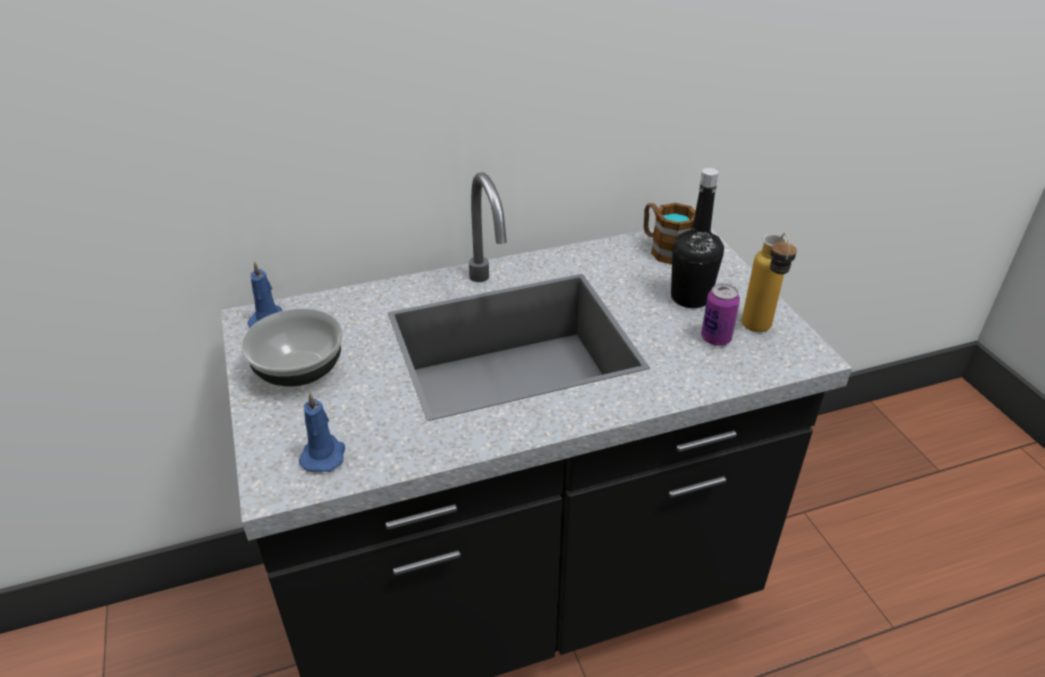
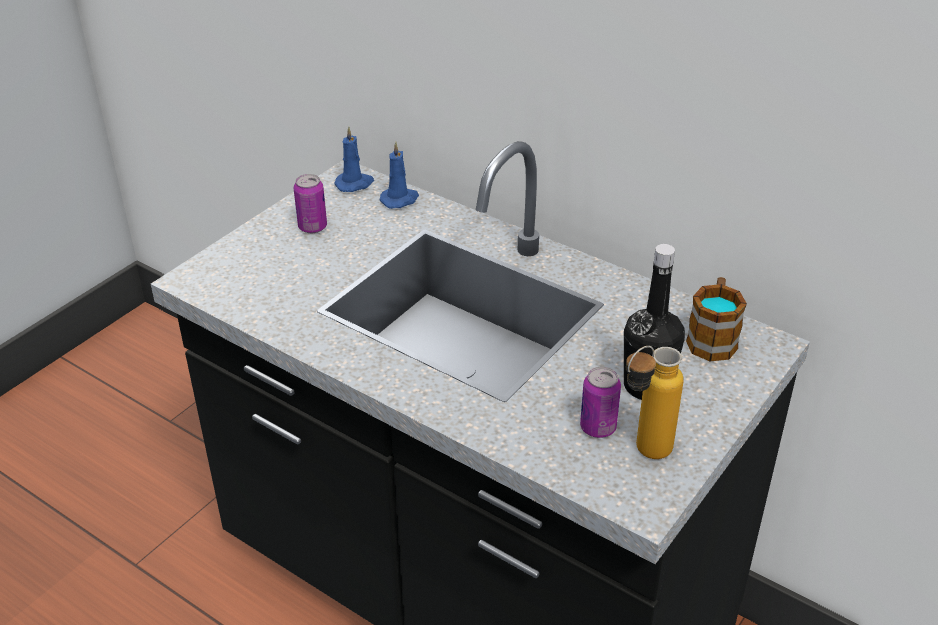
camera: 55 degrees right, 0 degrees up
bowl [241,308,343,387] -> can [293,174,327,233]
blue candle [299,392,345,472] -> blue candle moved to [380,142,419,209]

